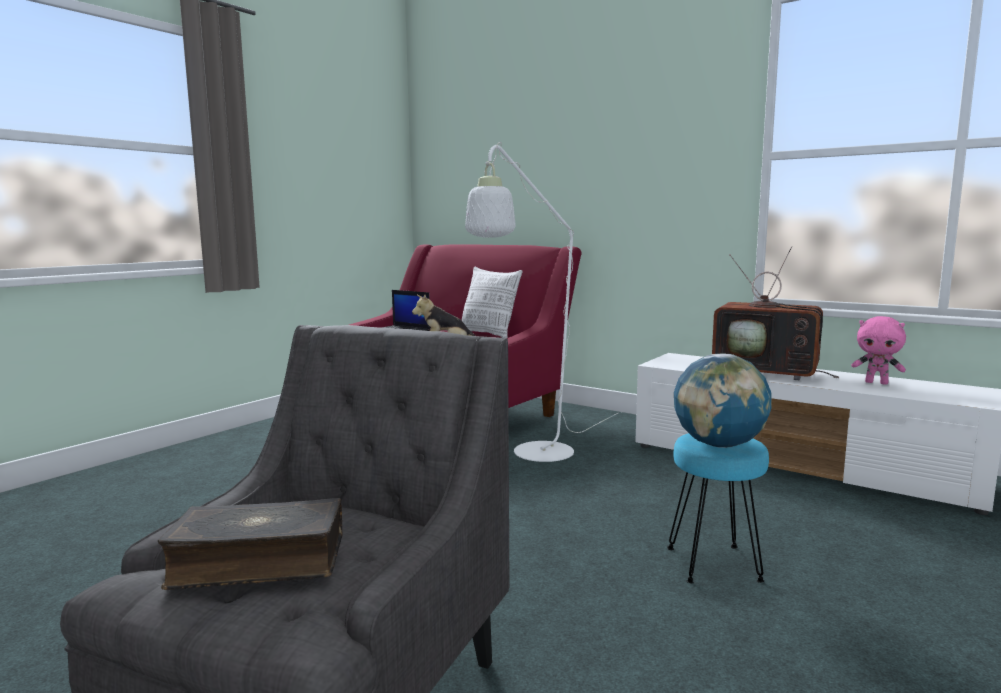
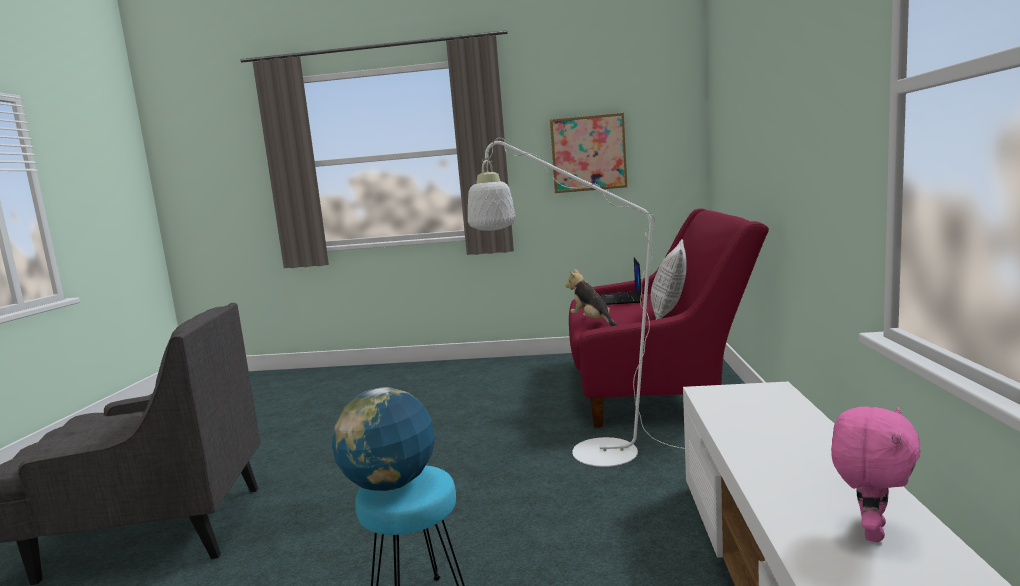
camera: 60 degrees right, 0 degrees up
book [158,498,342,590] -> none
television [712,246,839,381] -> none
pink plush toy [852,316,906,385] -> pink plush toy turned 150 degrees counterclockwise [831,407,920,542]
none -> picture [550,113,627,193]

